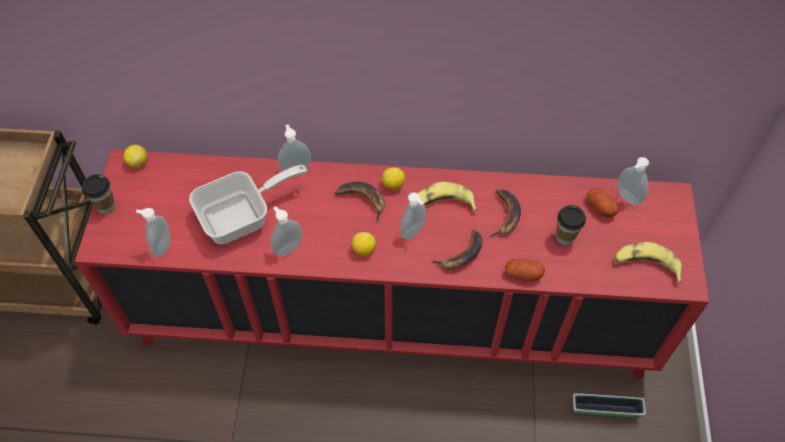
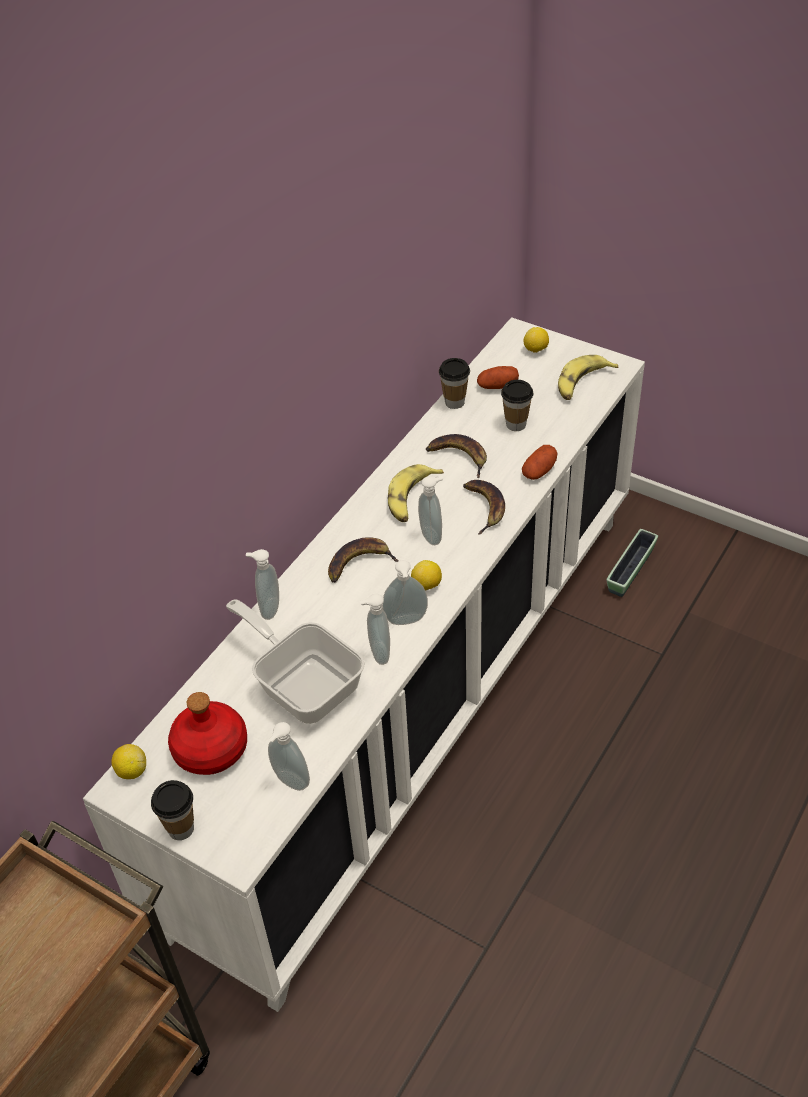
camera: 60 degrees left, 10 degrees down
red cabinet [75,150,709,378] -> white cabinet [83,317,645,1012]
frying pan [189,165,307,244] -> frying pan turned 45 degrees counterclockwise [226,599,365,724]
lemon [382,167,405,190] -> lemon moved to [523,327,549,353]
soap dispenser [617,157,649,205] -> soap dispenser moved to [382,560,428,625]
none -> red bottle [168,692,247,775]
none -> cup [439,358,470,409]

